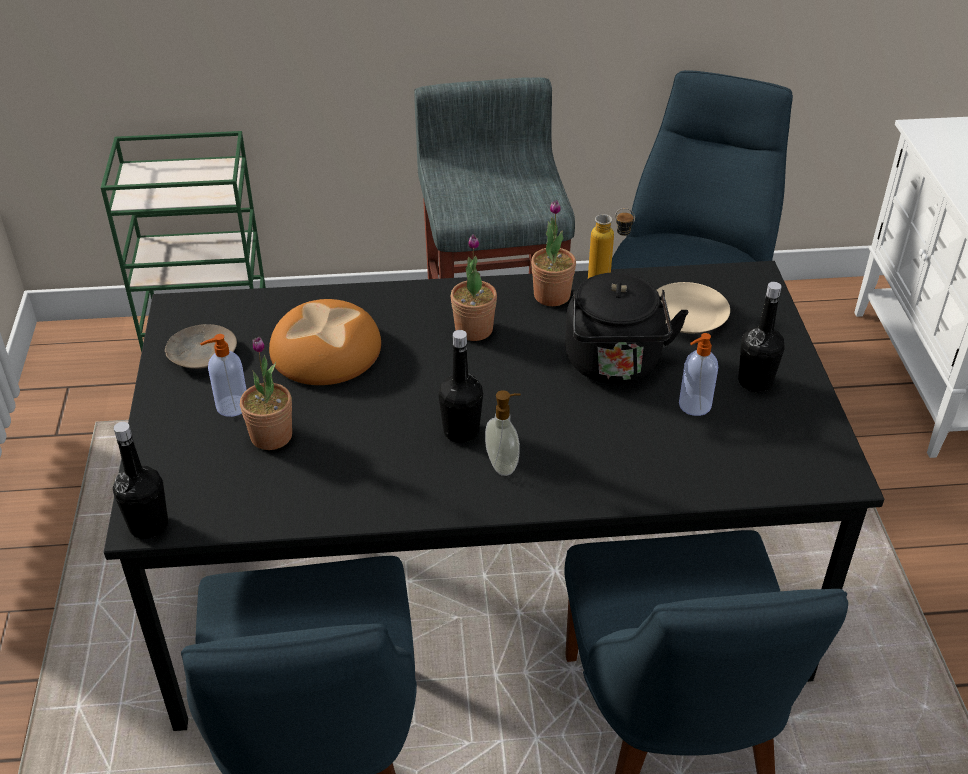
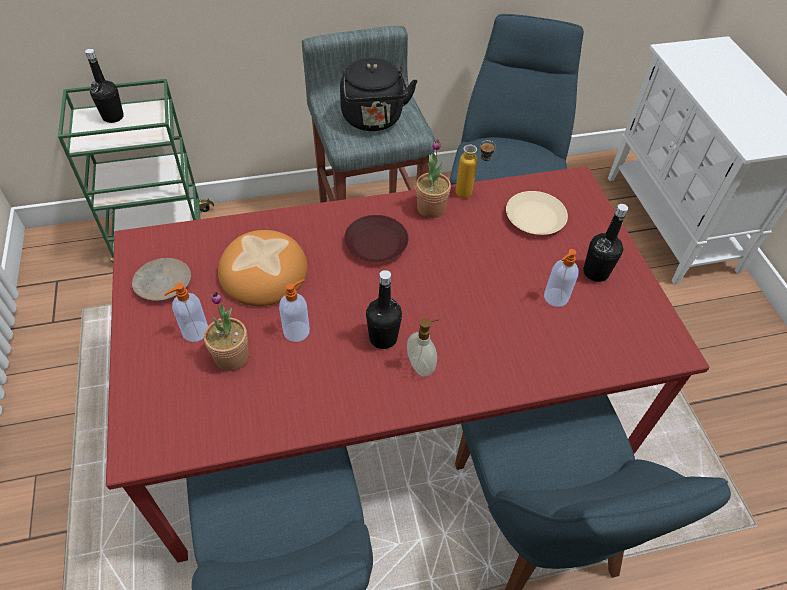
camera: 10 degrees left, 10 degrees up
black dining table [104,261,884,731] -> red dining table [106,166,710,562]
black bottle [113,422,168,539] -> black bottle moved to [85,49,124,123]
potted plant [451,234,497,341] -> brown plate [344,215,409,262]
black kettle [565,273,688,384] -> black kettle moved to [340,58,417,131]
none -> soap dispenser [279,279,310,342]

